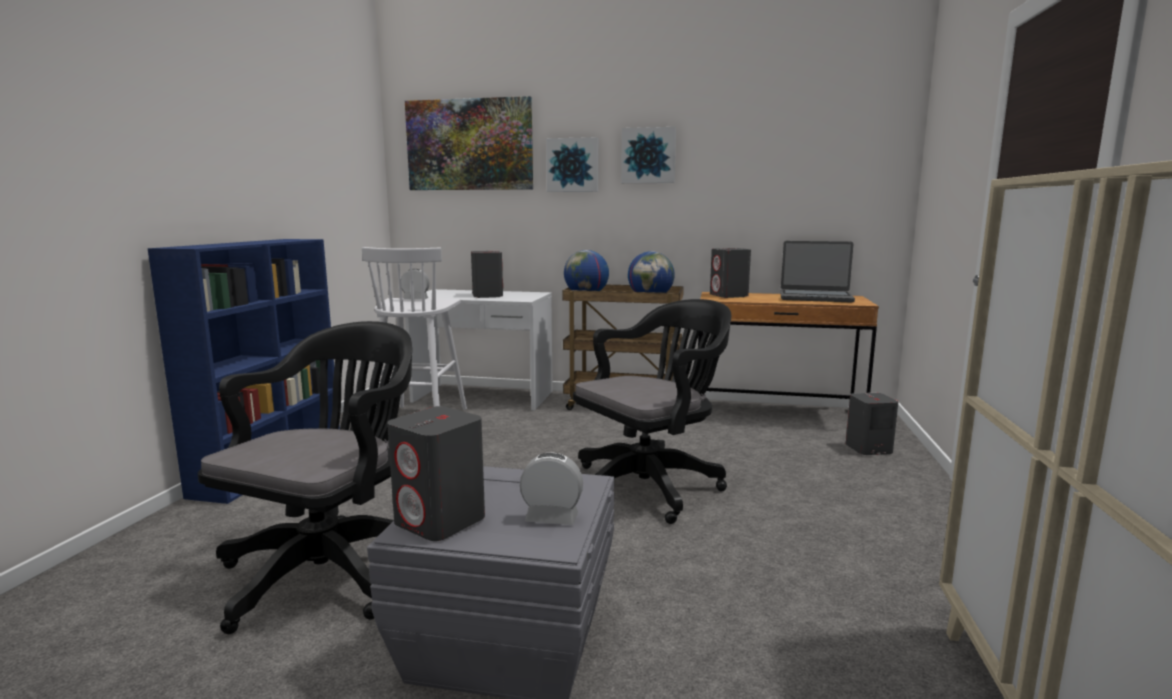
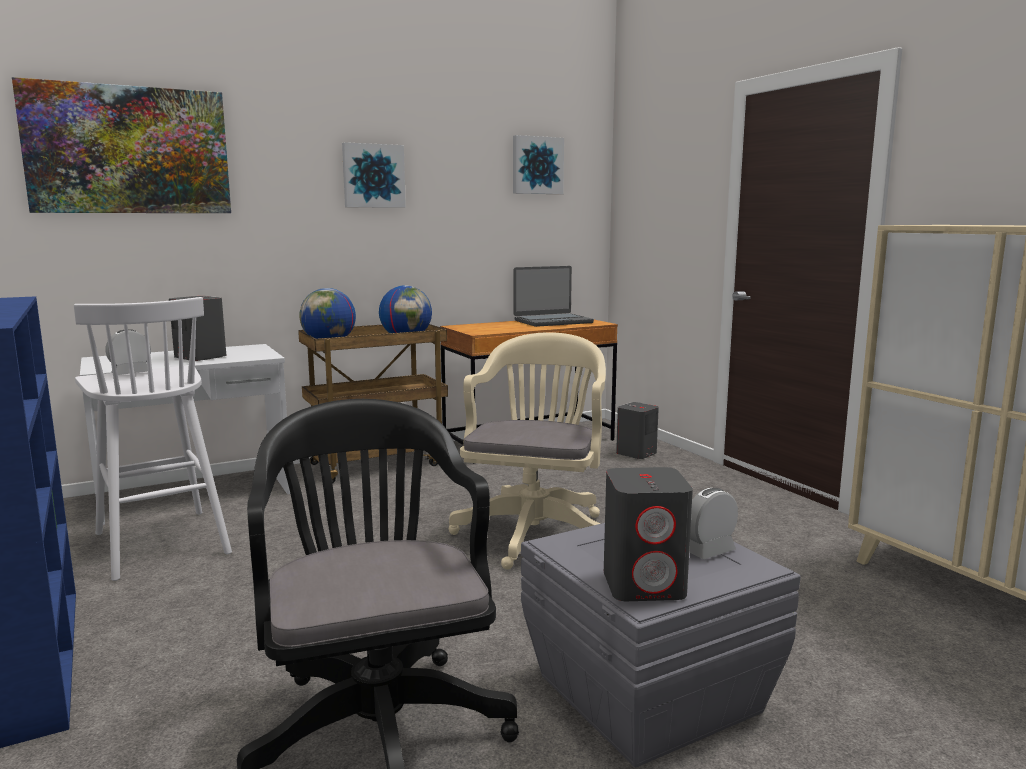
camera: 40 degrees left, 0 degrees up
picture [546,137,598,192] -> picture moved to [513,135,564,194]
black office chair [573,299,731,524] -> beige office chair [448,332,606,570]
grey speaker [710,248,751,298] -> none

